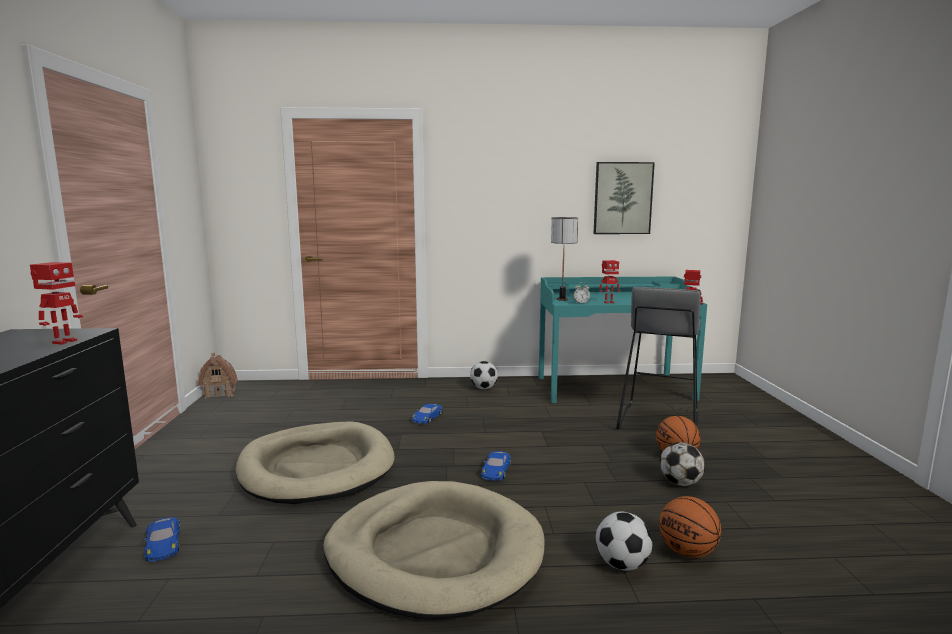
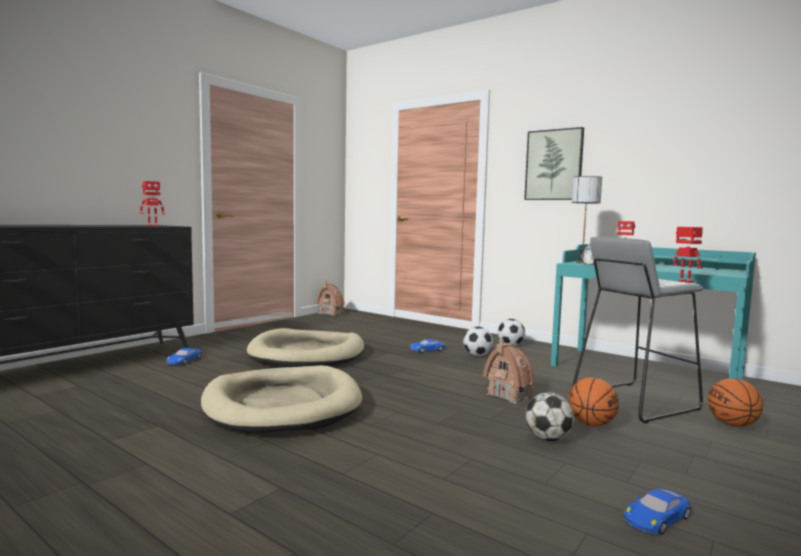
camera: 40 degrees right, 5 degrees down
blue toy car [481,451,511,481] -> blue toy car moved to [624,488,691,535]
picture [593,162,655,234] -> picture moved to [524,127,584,200]
football [596,511,652,571] -> football moved to [463,327,493,356]
basketball [659,496,721,558] -> basketball moved to [707,379,763,427]
none -> toy house [483,339,535,404]

